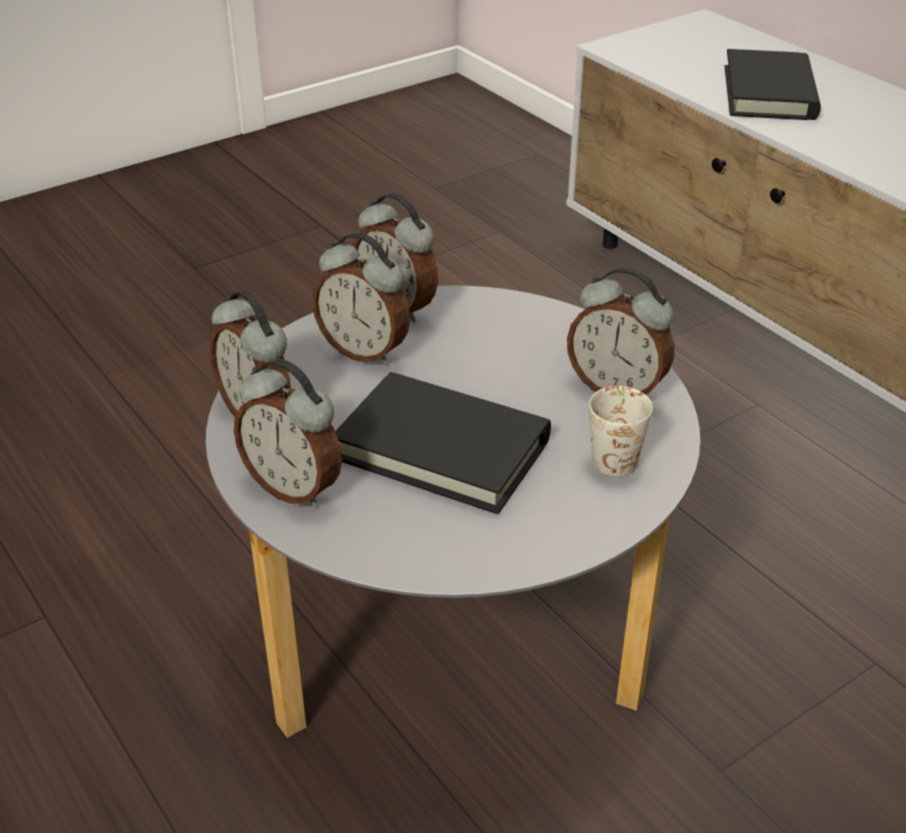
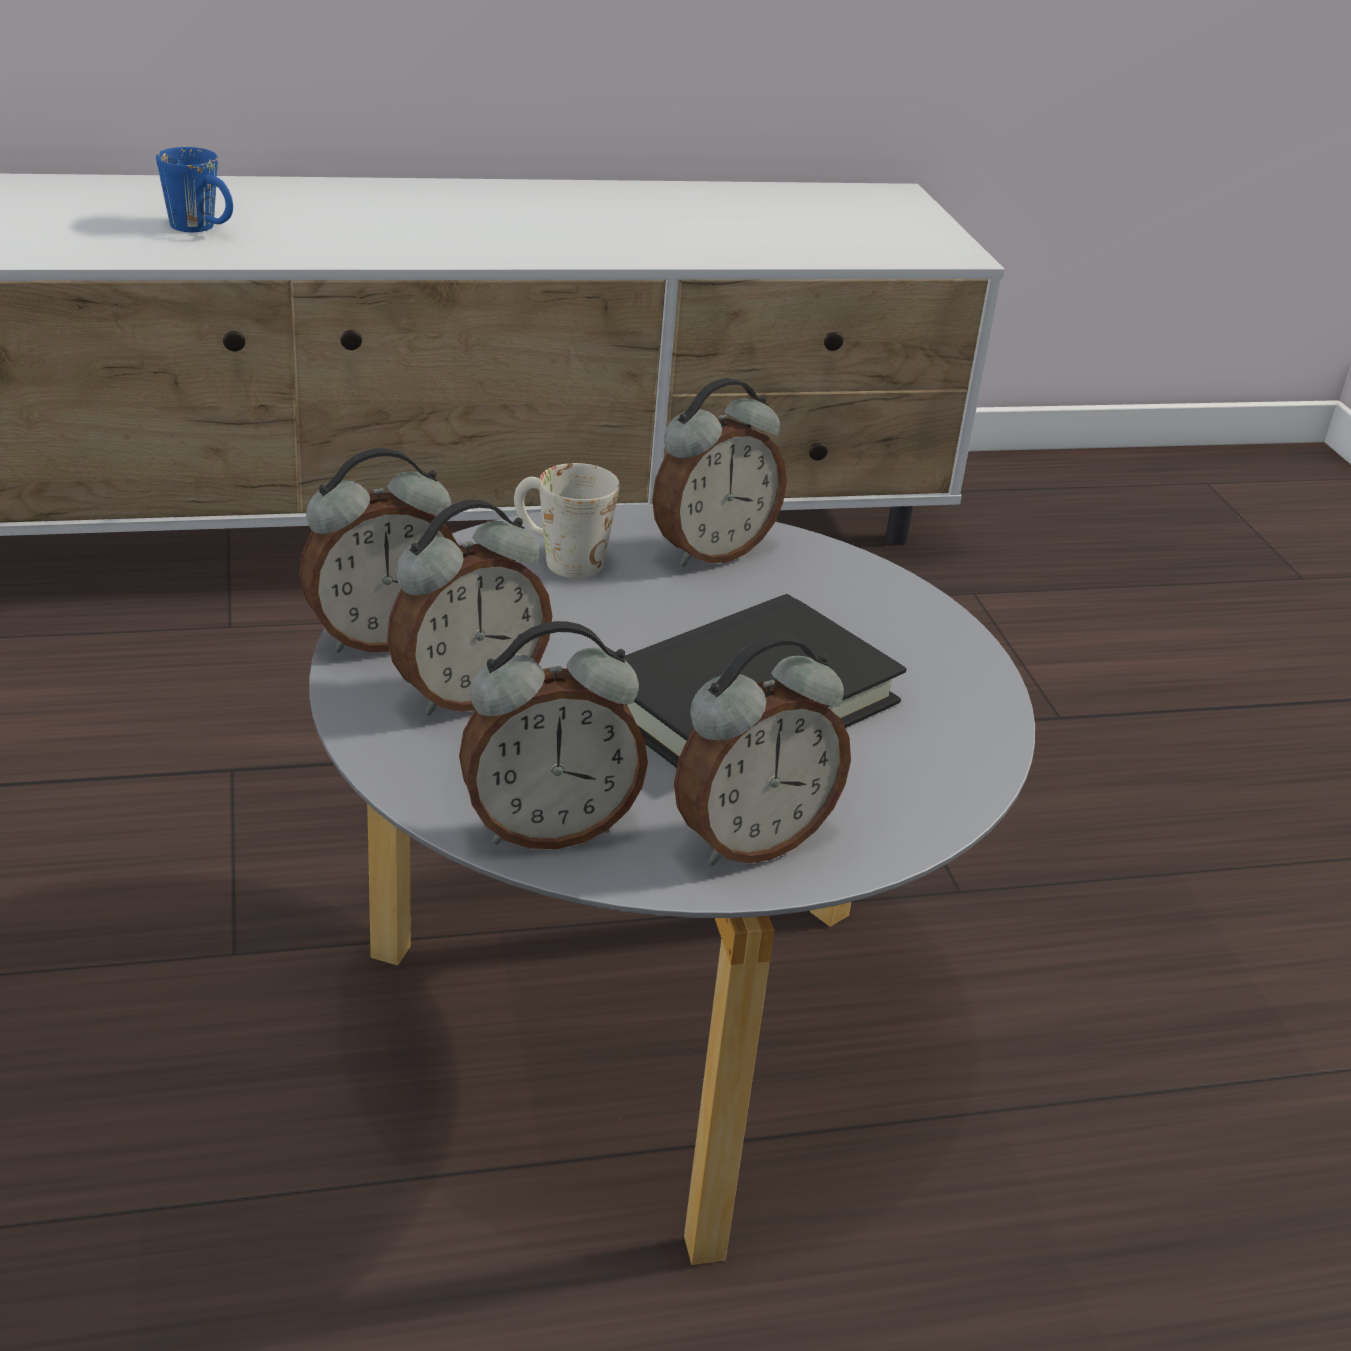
camera: 70 degrees left, 5 degrees down
white mug [589,386,653,477] -> white mug moved to [514,463,620,578]
black book [725,49,821,120] -> blue mug [156,147,233,232]

